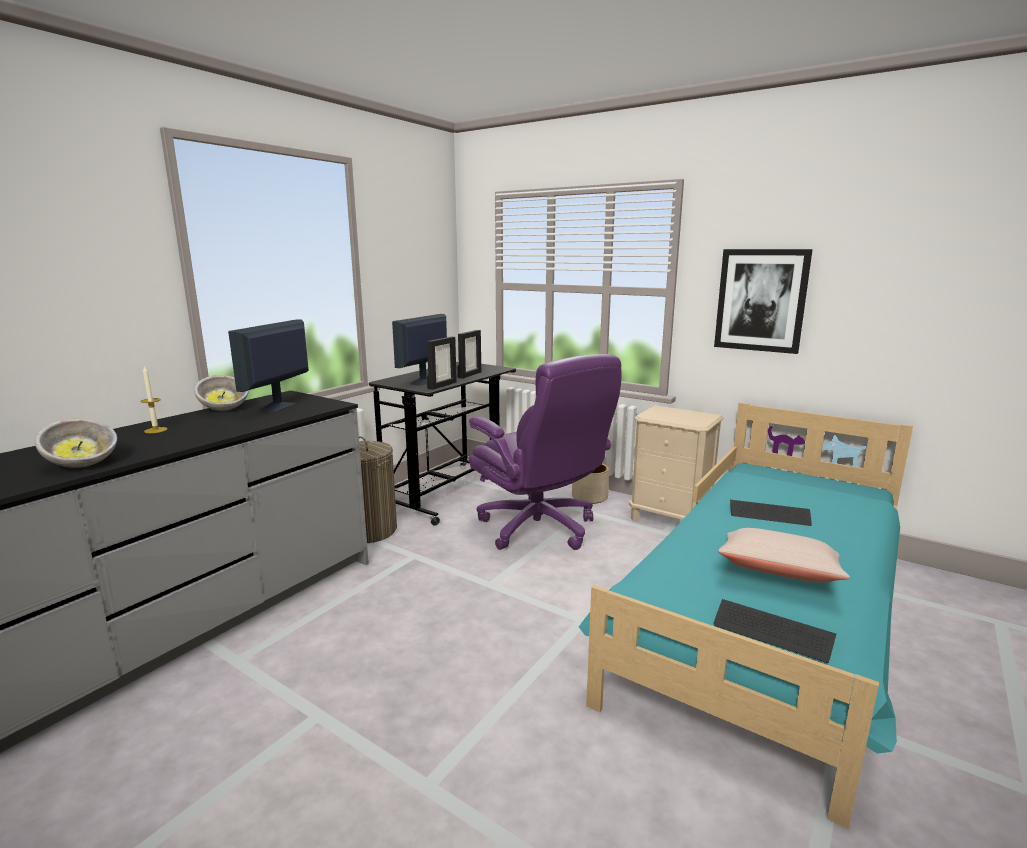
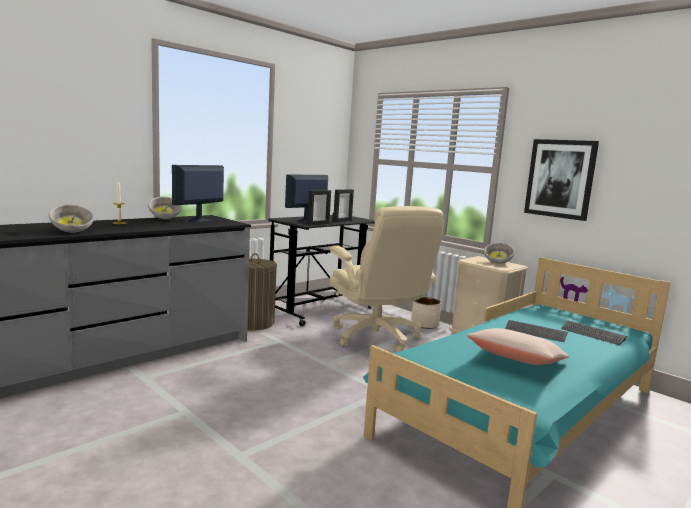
camera: 10 degrees right, 5 degrees down
purple office chair [469,354,622,550] -> beige office chair [330,206,443,352]
keyboard [714,599,836,663] -> keyboard moved to [561,321,627,345]
none -> bowl [484,242,515,264]

